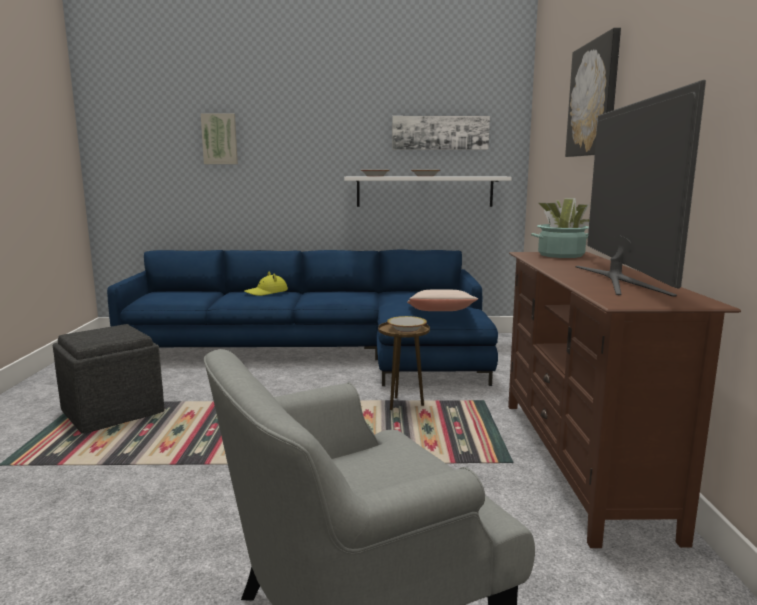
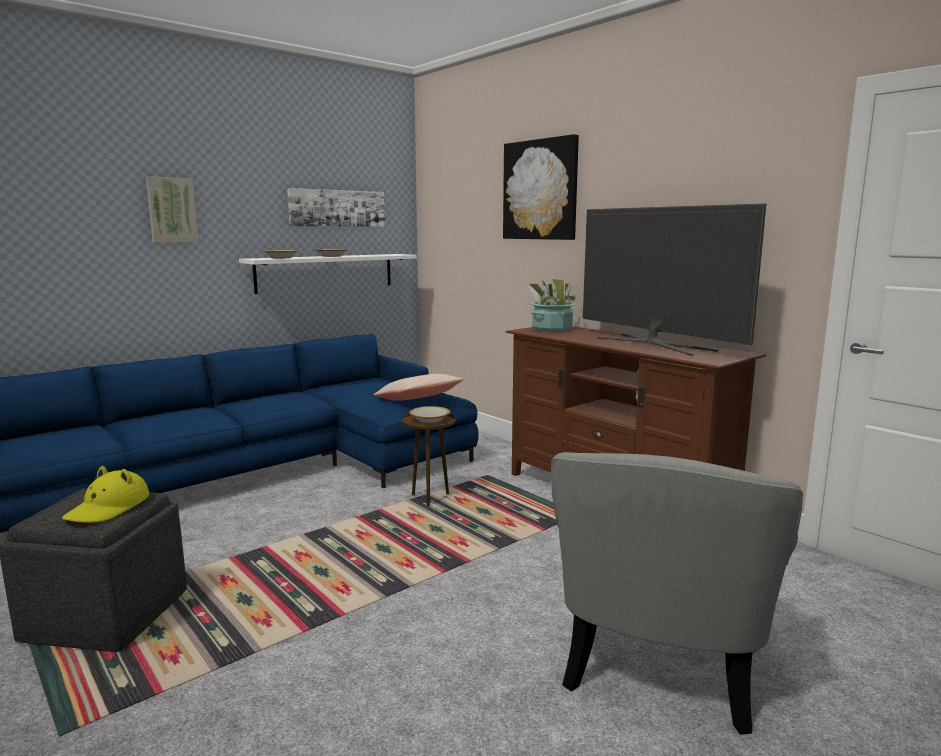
camera: 40 degrees left, 0 degrees up
picture [201,114,238,164] -> picture moved to [146,176,198,243]
yellow hat [245,272,288,296] -> yellow hat moved to [62,466,150,523]

